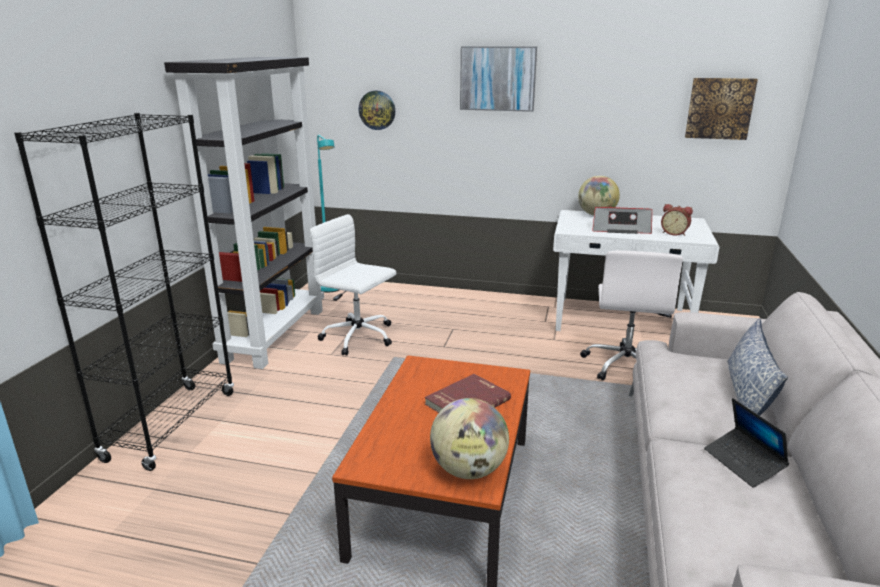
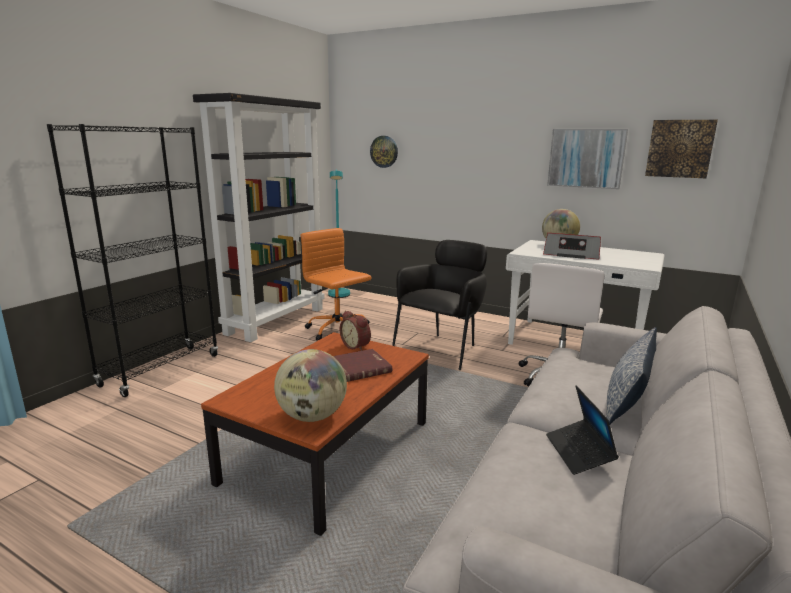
camera: 15 degrees right, 5 degrees down
white office chair [310,214,396,356] -> orange office chair [301,228,372,341]
picture [460,46,537,112] -> picture moved to [547,129,628,189]
alarm clock [661,204,693,236] -> alarm clock moved to [340,310,371,351]
none -> black armchair [392,240,487,370]

